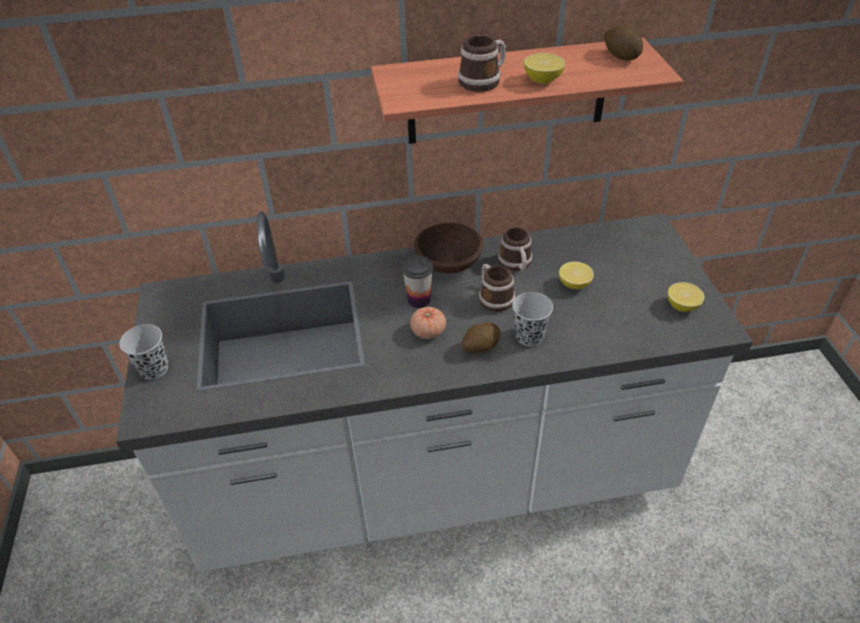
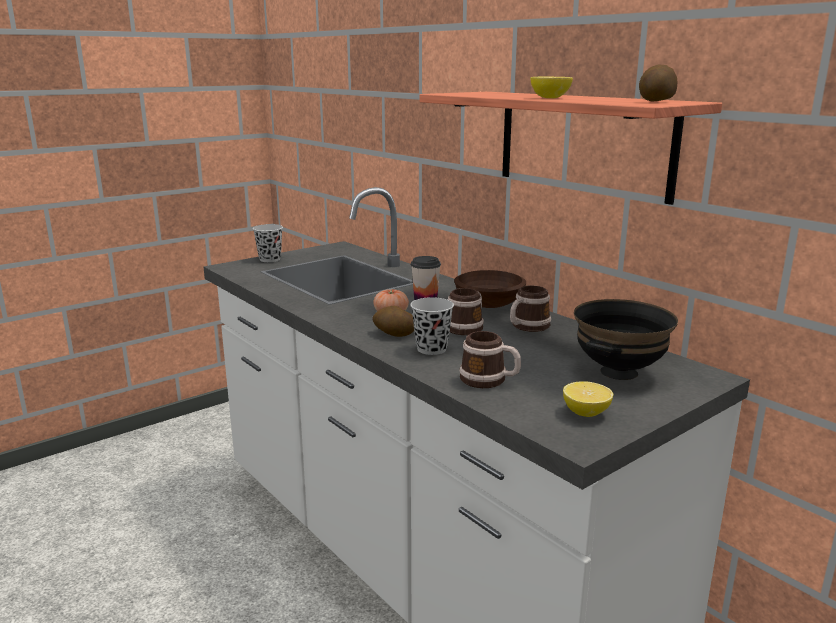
camera: 60 degrees right, 25 degrees down
mug [458,36,506,92] -> mug moved to [459,331,521,388]
lemon [559,262,594,290] -> none
none -> black bowl [574,299,678,380]

